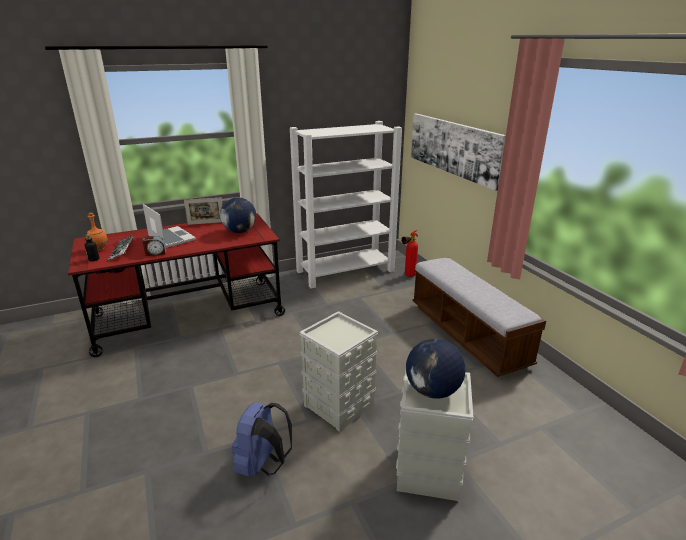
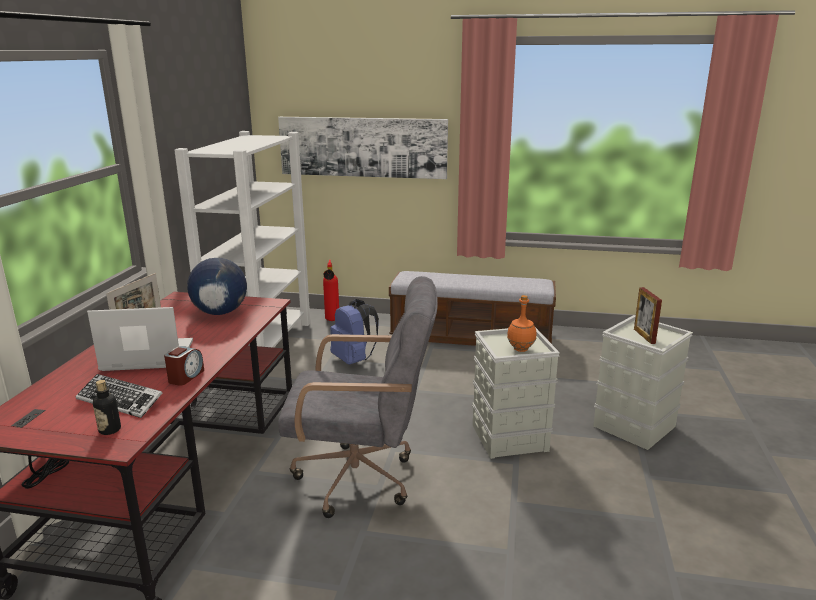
camera: 55 degrees left, 5 degrees down
orange bottle [86,213,108,251] -> orange bottle moved to [507,295,536,352]
blue backpack [232,403,292,477] -> blue backpack moved to [330,299,379,365]
globe [406,339,466,399] -> picture frame [634,287,662,344]
none -> grey office chair [278,276,438,518]

